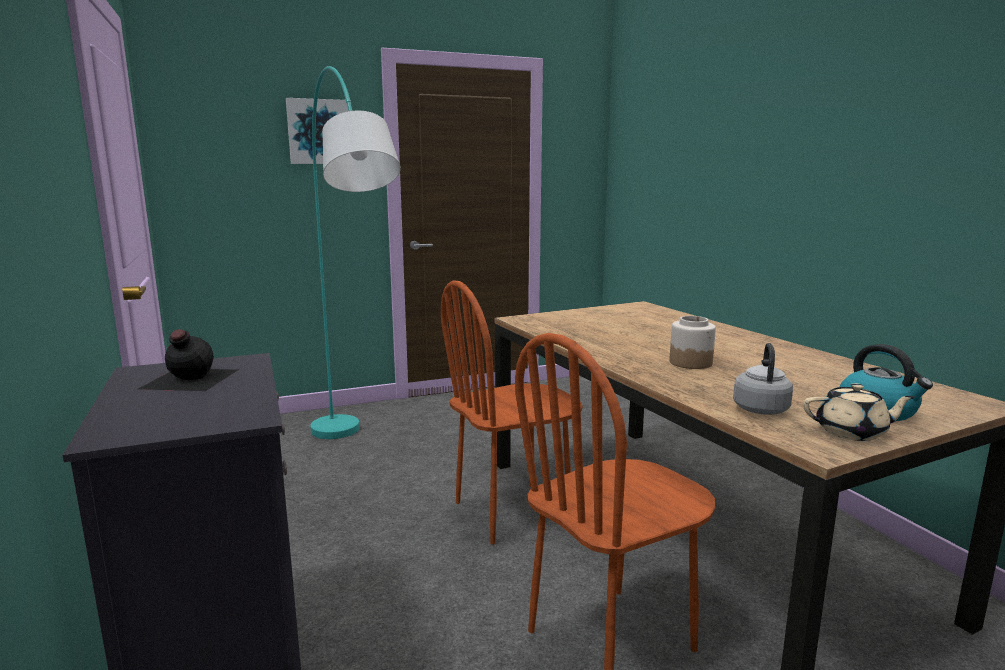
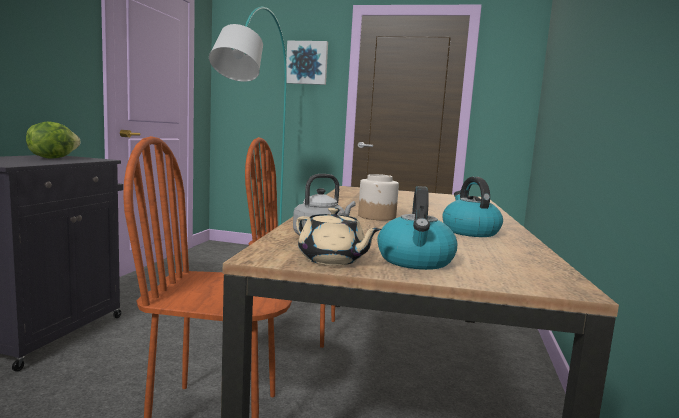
camera: 35 degrees right, 5 degrees down
black bottle [138,329,238,391] -> lettuce [26,121,80,159]
none -> kettle [442,177,503,237]

